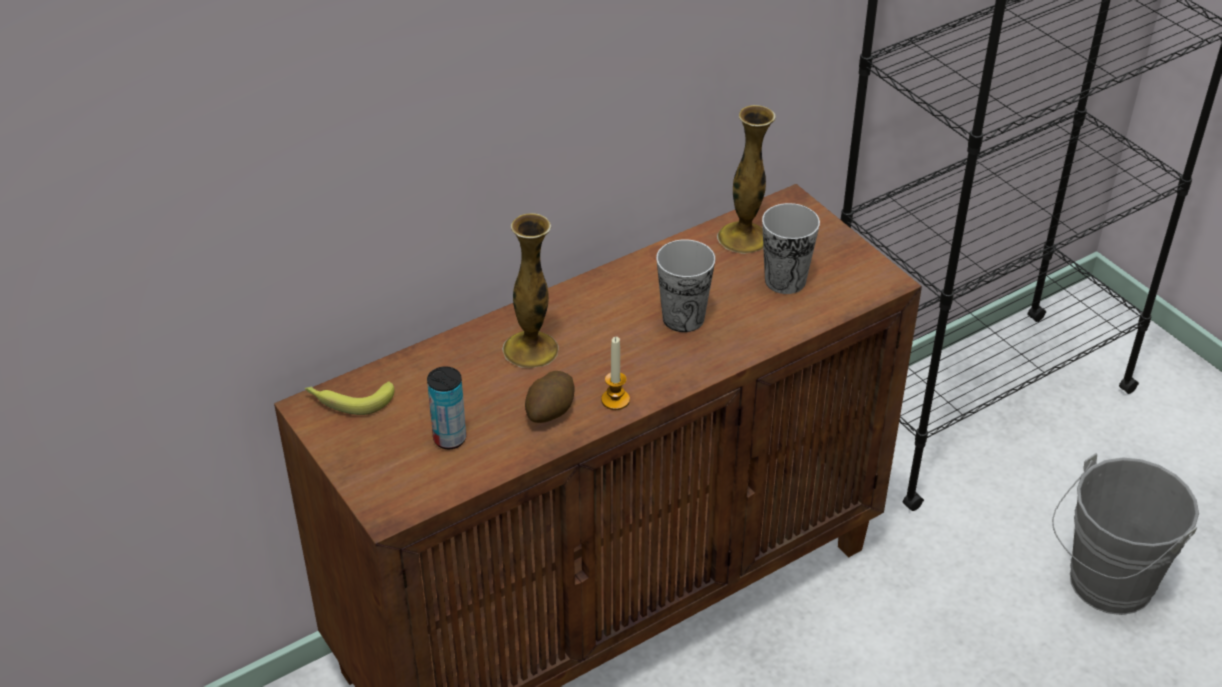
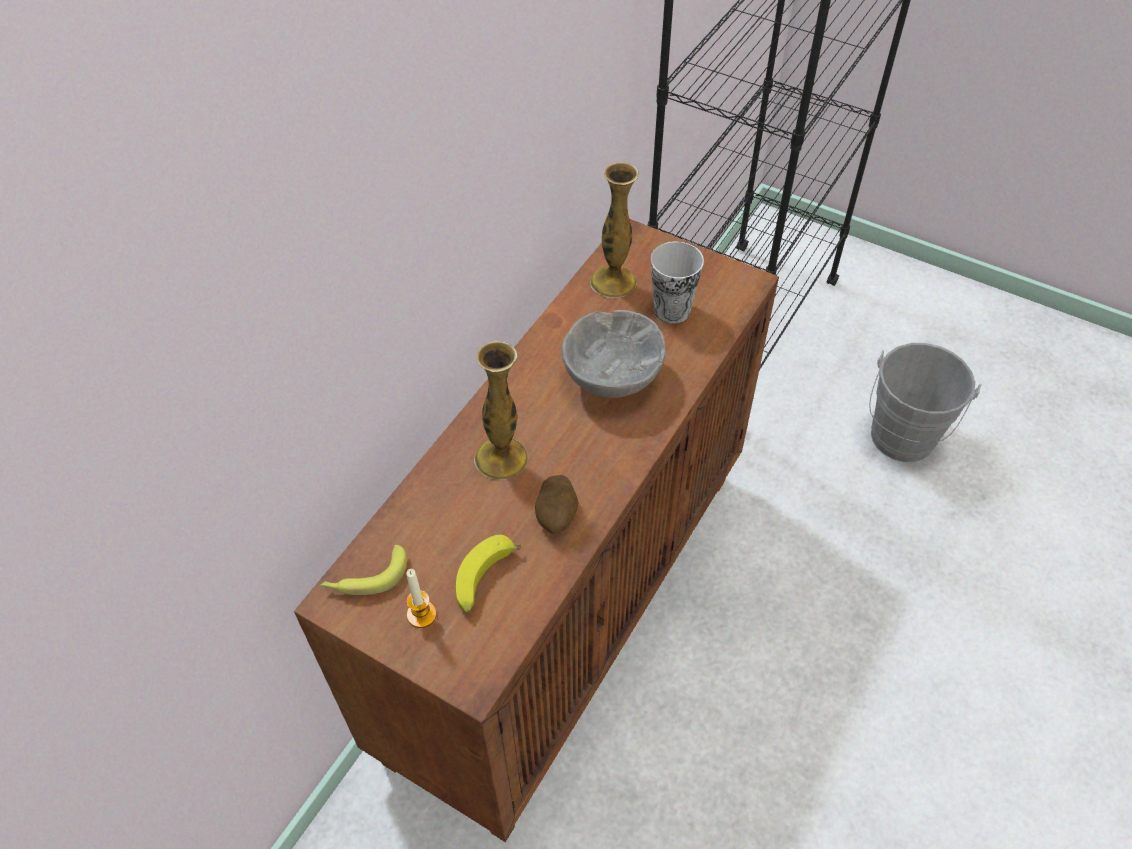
camera: 25 degrees left, 10 degrees up
can [427,367,466,449] -> banana [456,535,521,613]
candle [601,337,630,410] -> candle moved to [406,569,437,628]
cup [656,239,716,332] -> grey bowl [562,310,666,398]

